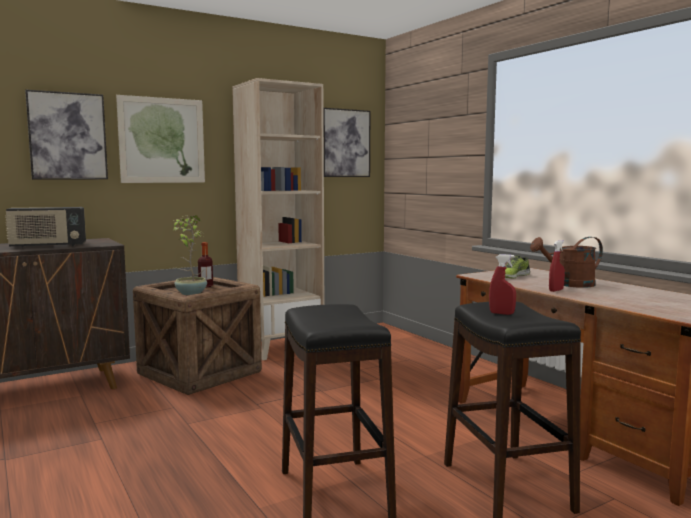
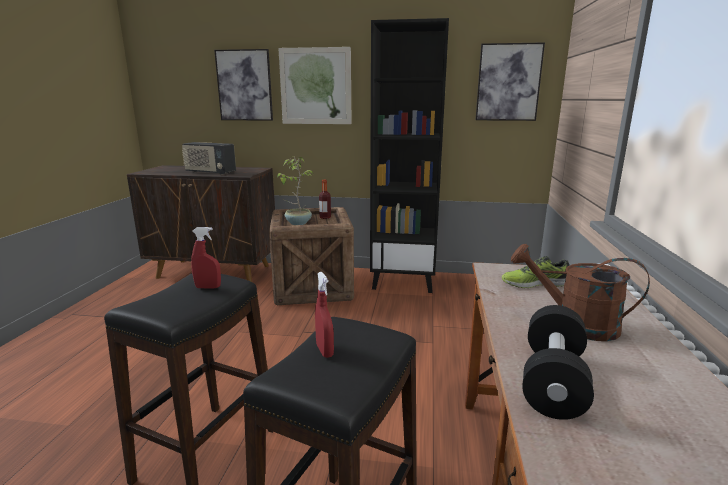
camera: 40 degrees right, 10 degrees up
beige bookcase [232,78,324,360] -> black bookcase [370,18,449,293]
red spray bottle [549,240,565,292] -> red spray bottle moved to [191,227,221,288]
none -> black dumbbell [522,305,594,420]

